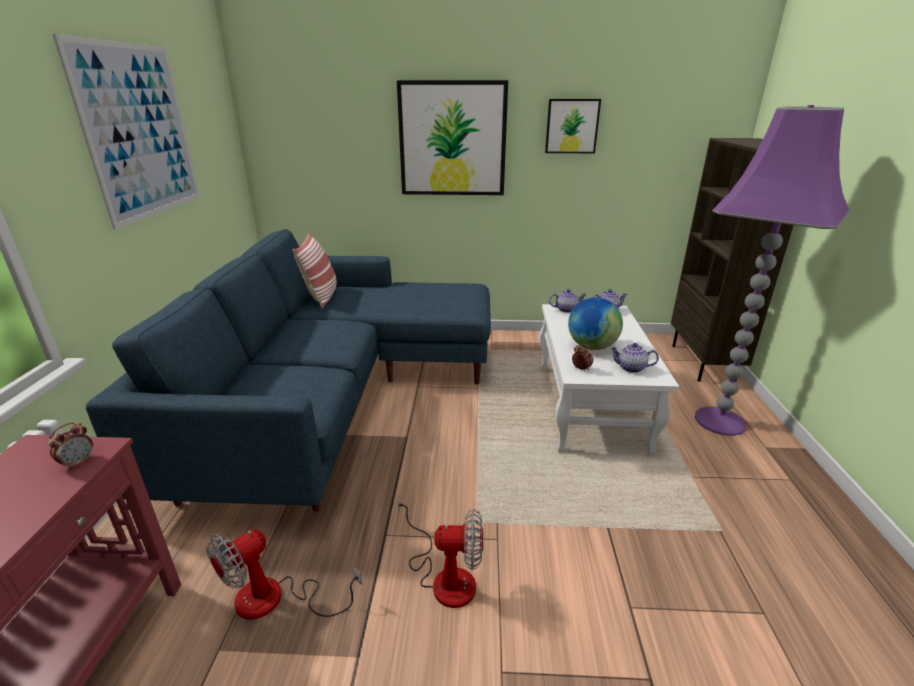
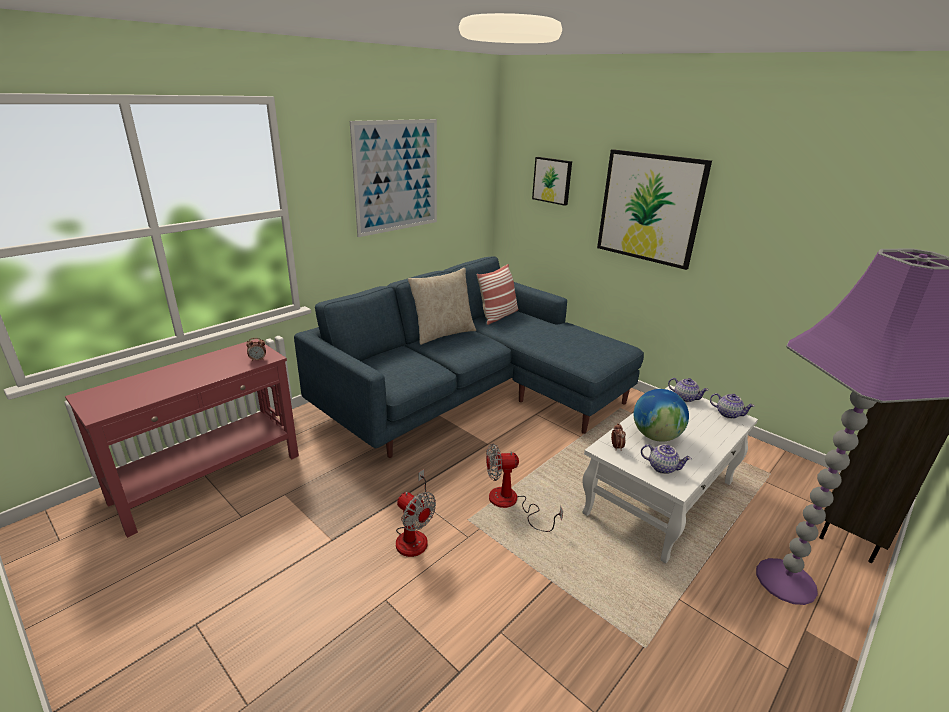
camera: 40 degrees right, 0 degrees up
fan [206,529,362,620] -> fan moved to [486,444,563,532]
picture [545,99,601,153] -> picture moved to [532,157,572,206]
teapot [610,343,659,373] -> teapot turned 150 degrees clockwise [641,444,692,474]
none -> beige pillow [408,268,476,345]

